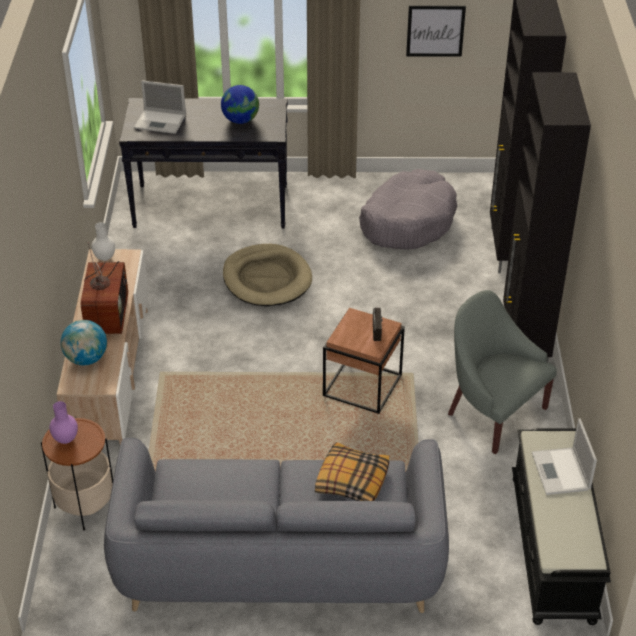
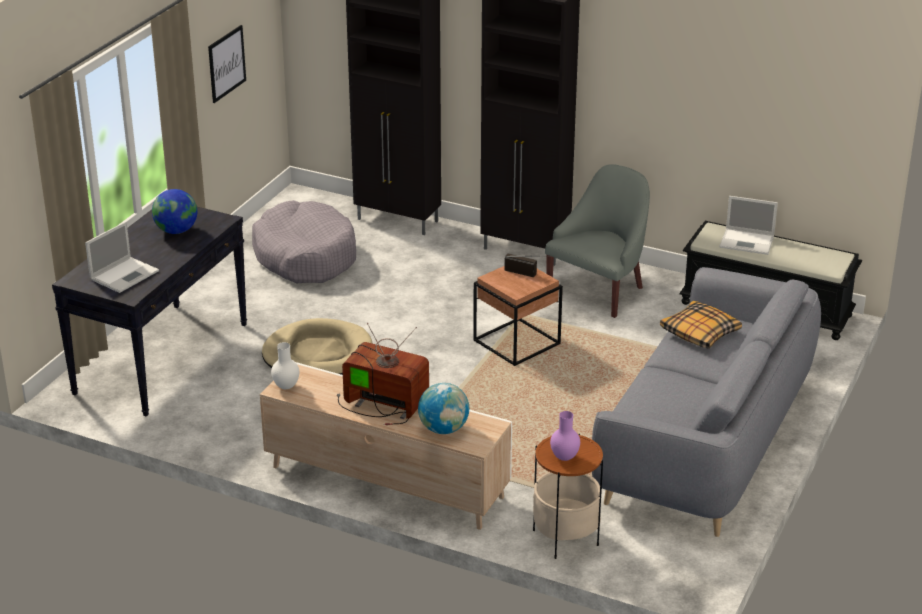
camera: 65 degrees left, 10 degrees down
grey armchair [448,290,557,454] -> grey armchair turned 150 degrees clockwise [545,164,650,318]

